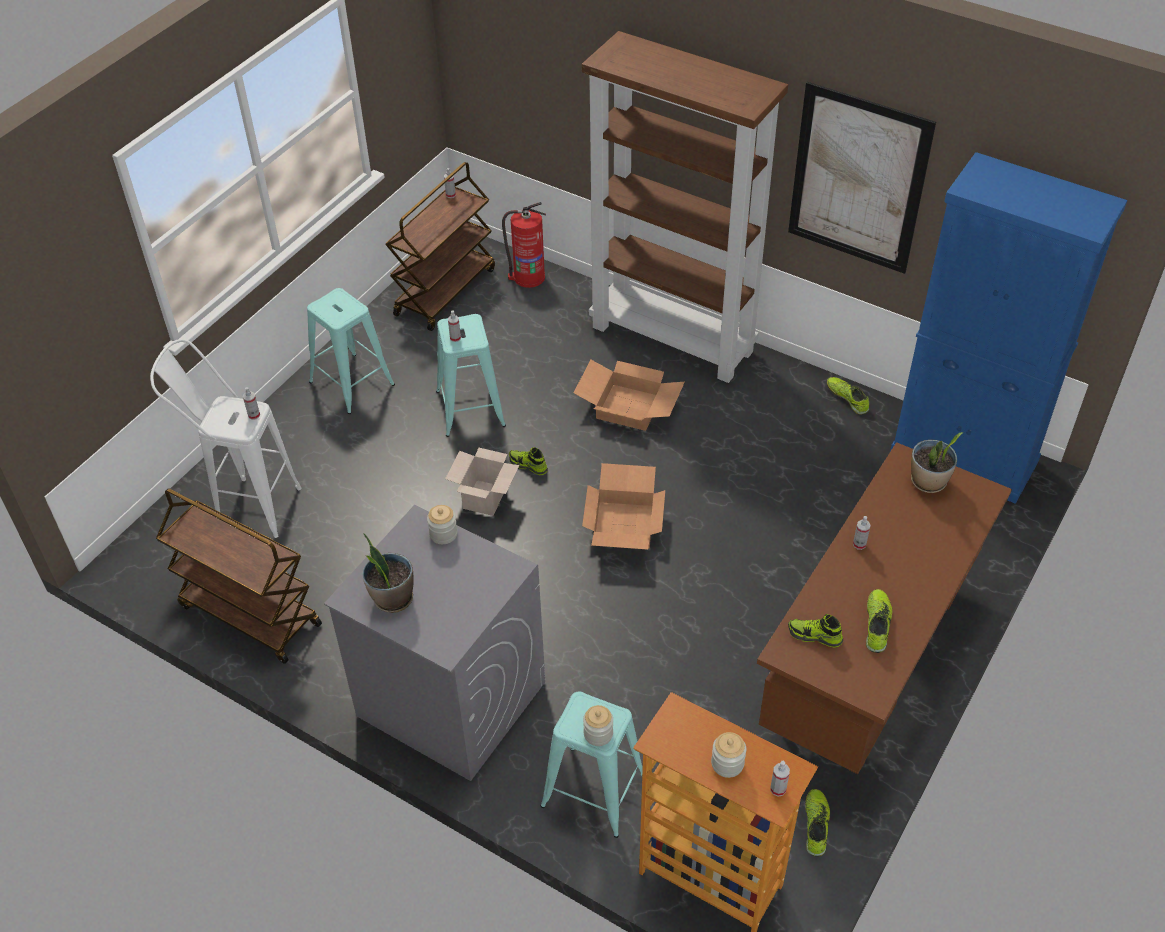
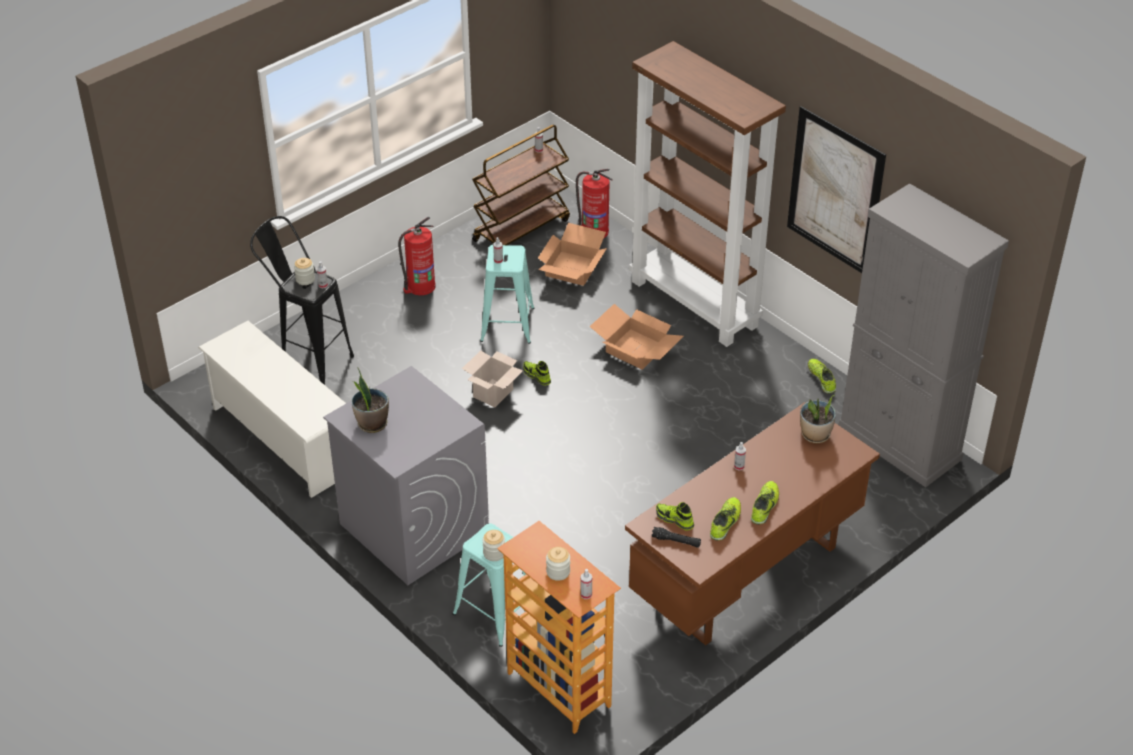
camera: 15 degrees right, 5 degrees down
white stool [150,339,301,538] -> black stool [250,216,354,385]
brown cart [156,488,322,664] -> white shoe rack [198,321,346,498]
turquoise stool [307,288,395,414] -> fire extinguisher [398,217,436,295]
jar [427,505,457,544] -> jar moved to [294,258,315,285]
cardboard box [582,463,665,550] -> cardboard box moved to [538,223,607,286]
shoe [805,789,830,857] -> shoe moved to [751,481,779,525]
blue cabinet [890,152,1127,504] -> grey cabinet [838,183,1009,487]
none -> black flashlight [651,527,701,548]

